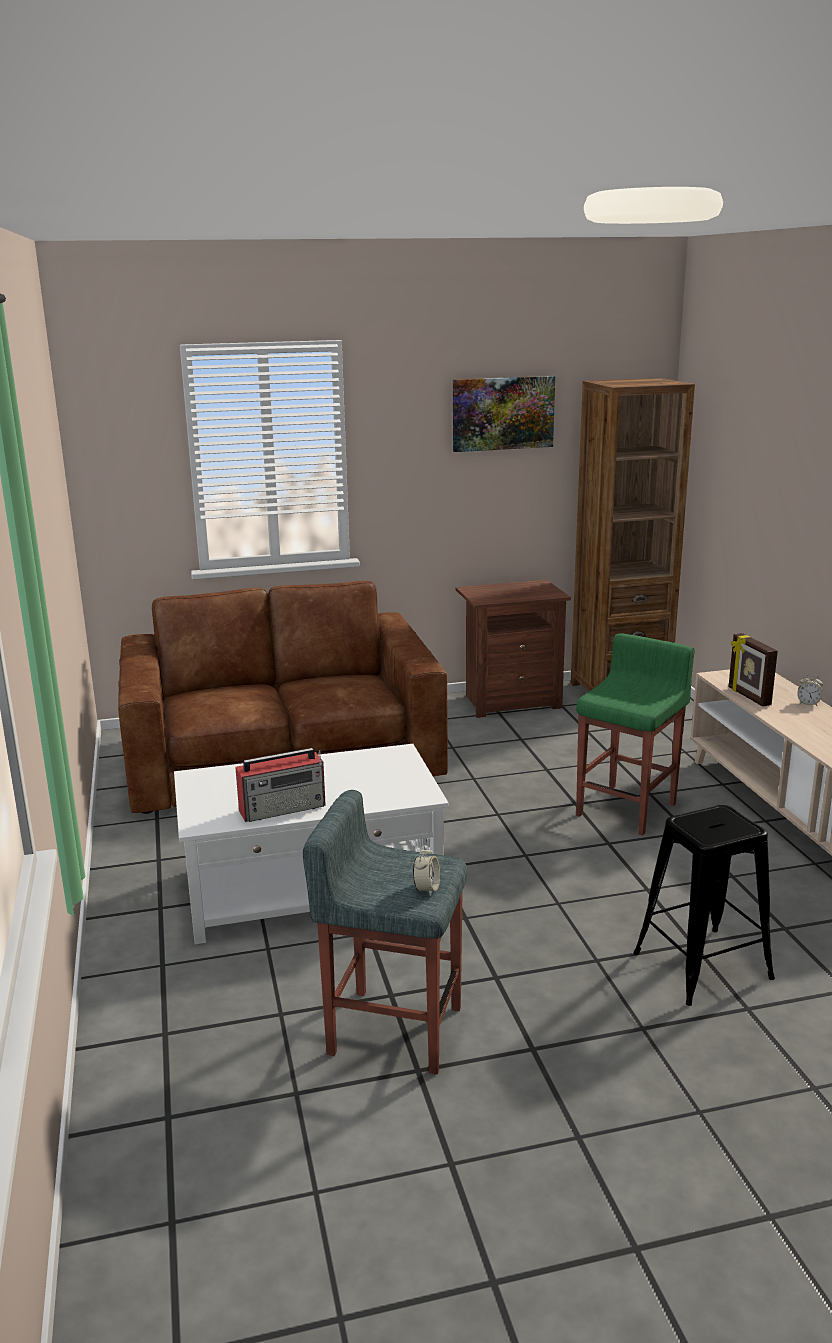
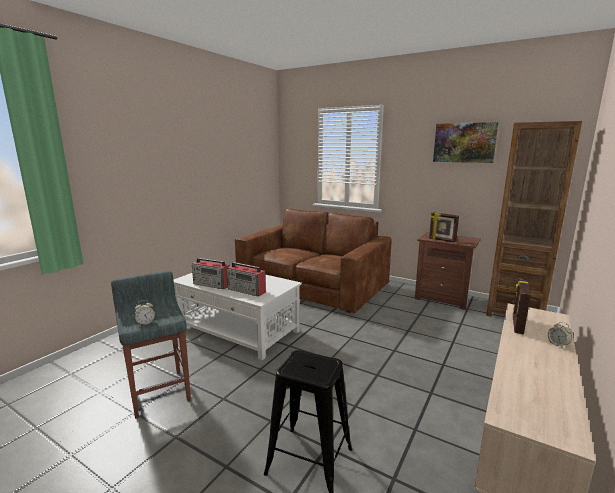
camera: 45 degrees right, 5 degrees down
green stool [576,633,695,836] -> none
none -> radio [227,262,266,296]
none -> picture frame [429,212,459,243]

